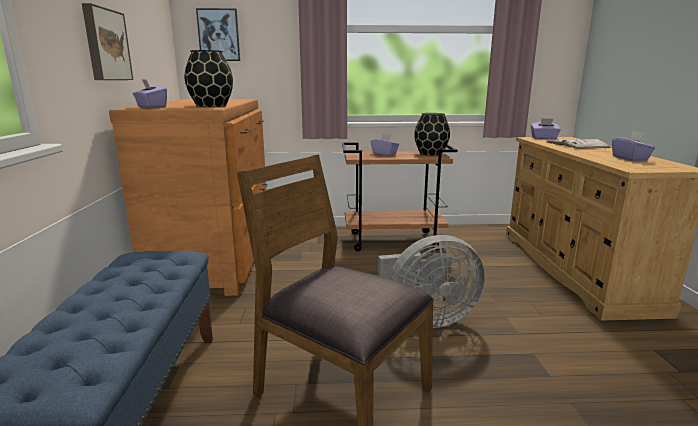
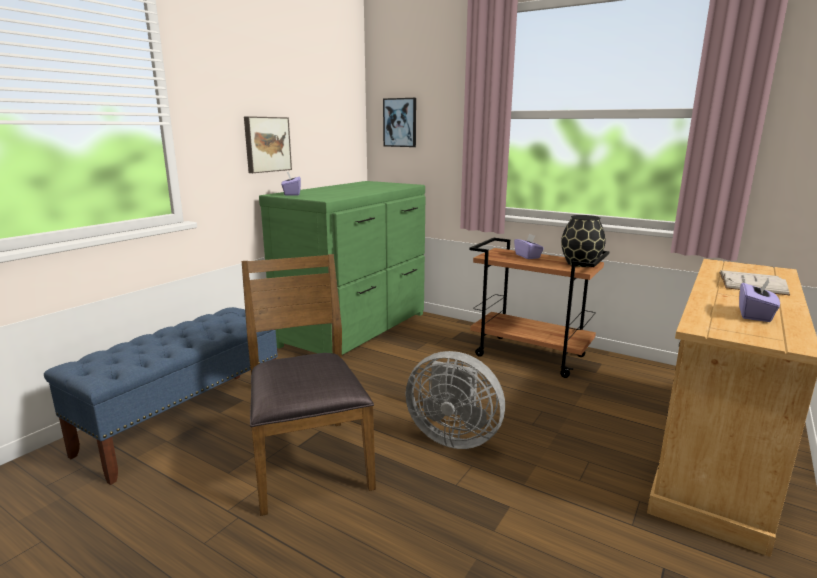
camera: 35 degrees right, 0 degrees up
brown dresser [109,99,267,296] -> green dresser [259,181,425,355]
black vase [185,50,233,107] -> none
purple tissue box [531,118,561,139] -> none

